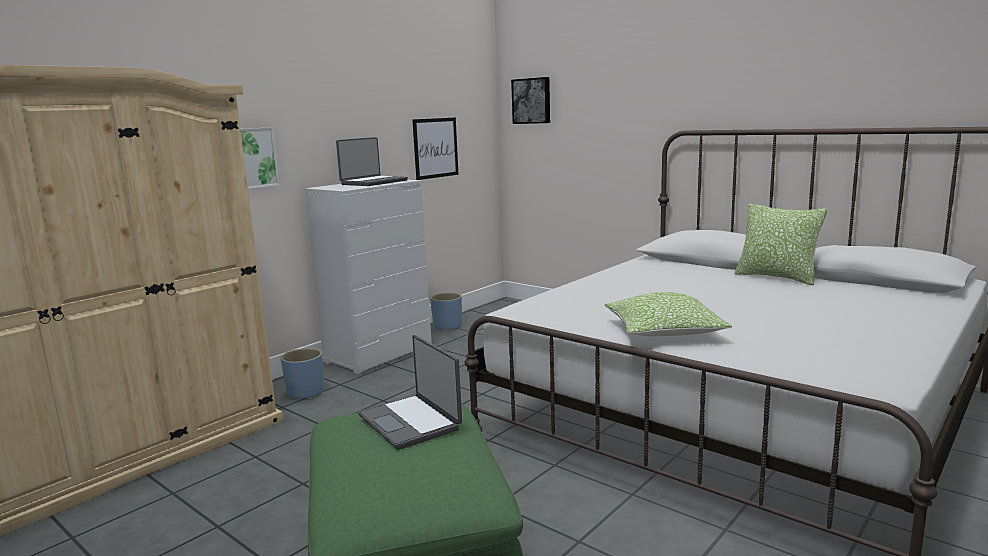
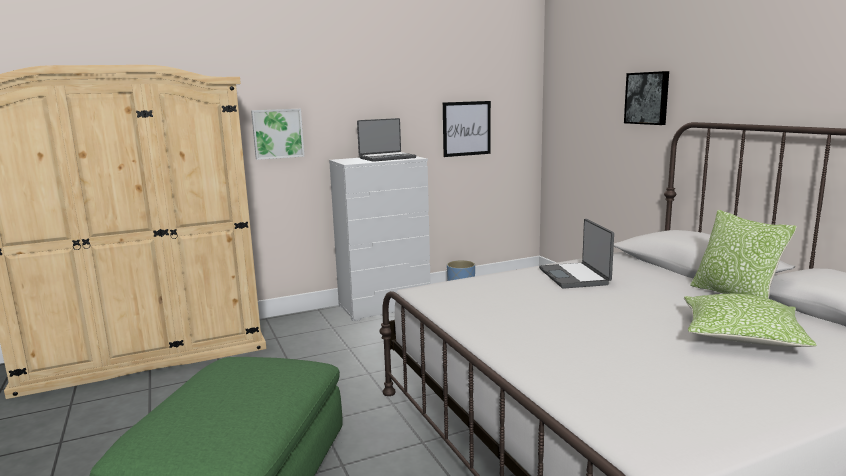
camera: 25 degrees right, 0 degrees up
blue planter [281,348,324,400] -> none
laptop [358,335,462,450] -> laptop moved to [539,219,614,289]
picture [511,77,550,124] -> picture moved to [624,71,669,125]
pillow [605,292,732,336] -> pillow moved to [684,294,817,347]

